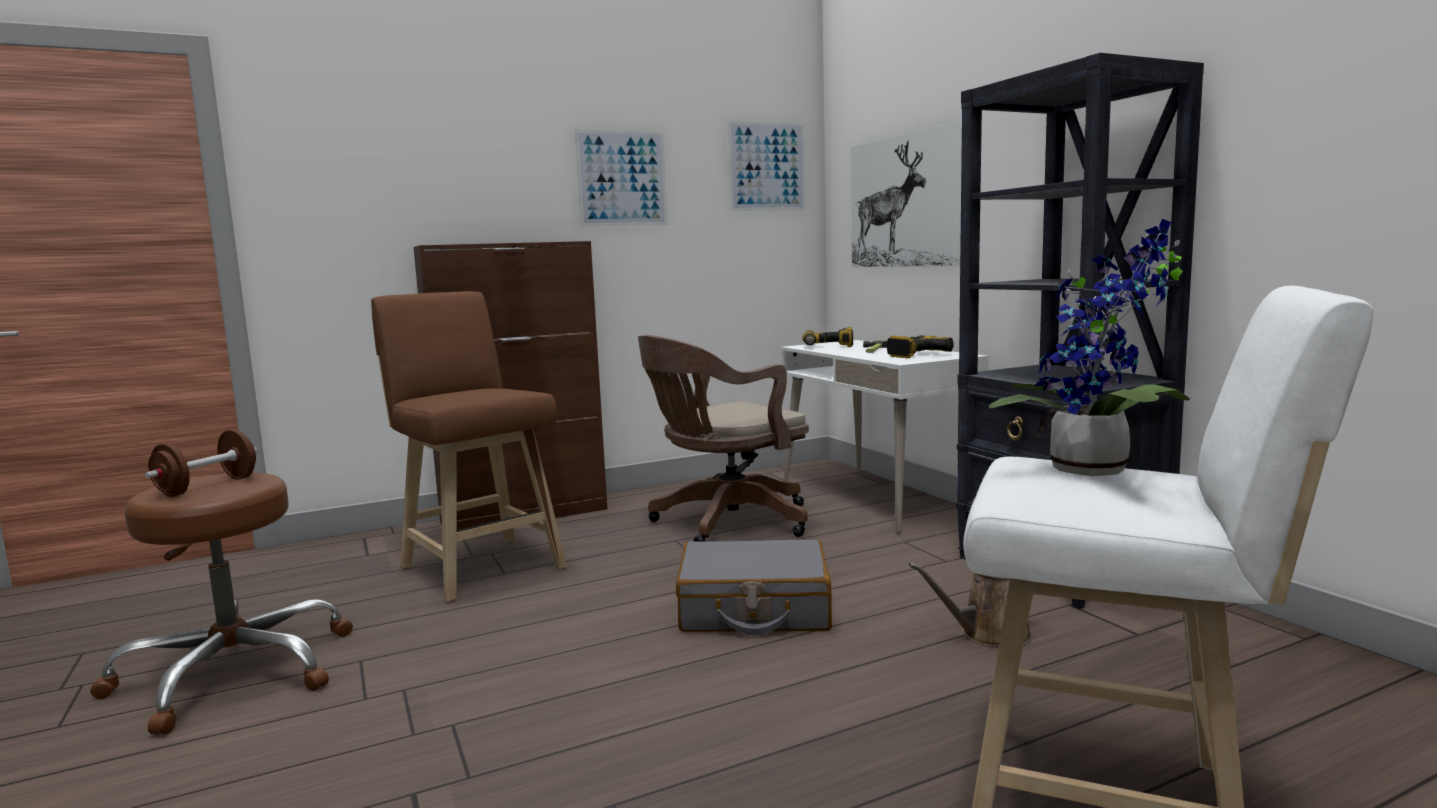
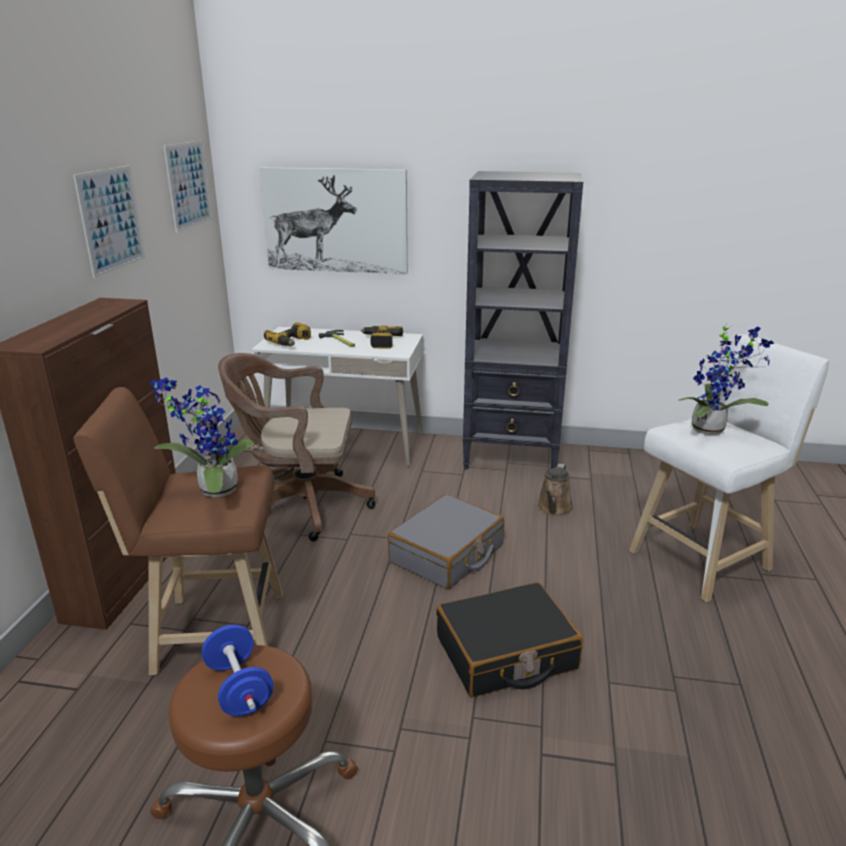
camera: 55 degrees left, 15 degrees up
brown dumbbell [145,430,257,497] -> blue dumbbell [202,625,274,716]
brown office chair [638,335,809,542] -> brown office chair turned 90 degrees clockwise [218,353,376,542]
none -> potted plant [150,377,254,498]
none -> black suitcase [436,582,583,697]

